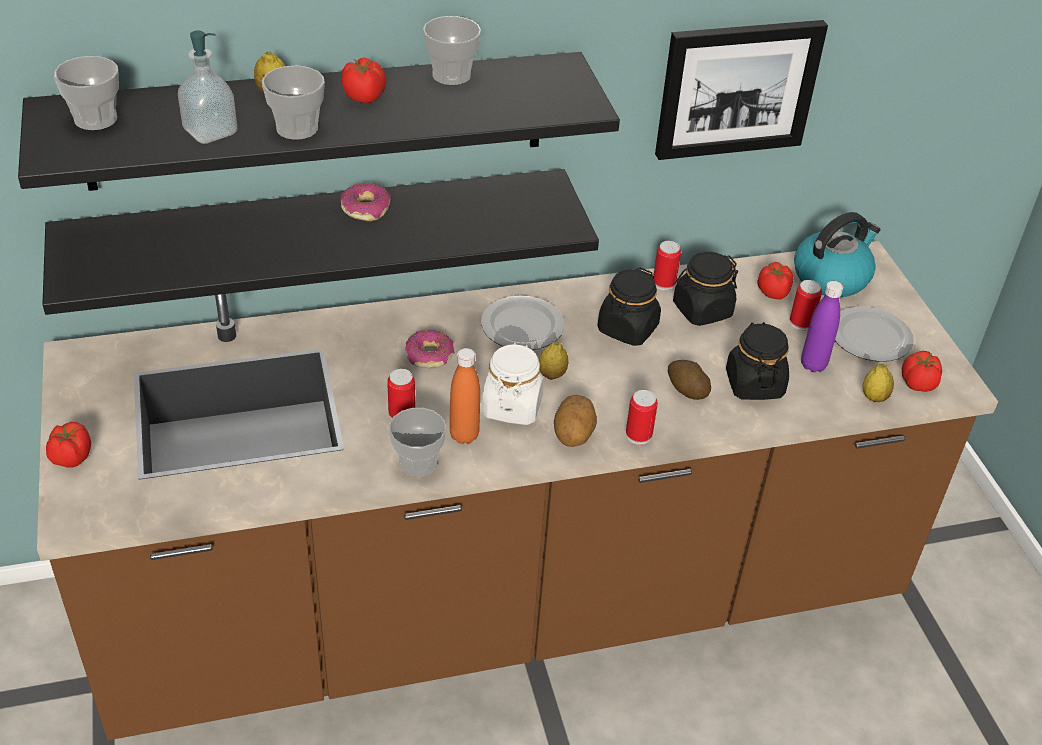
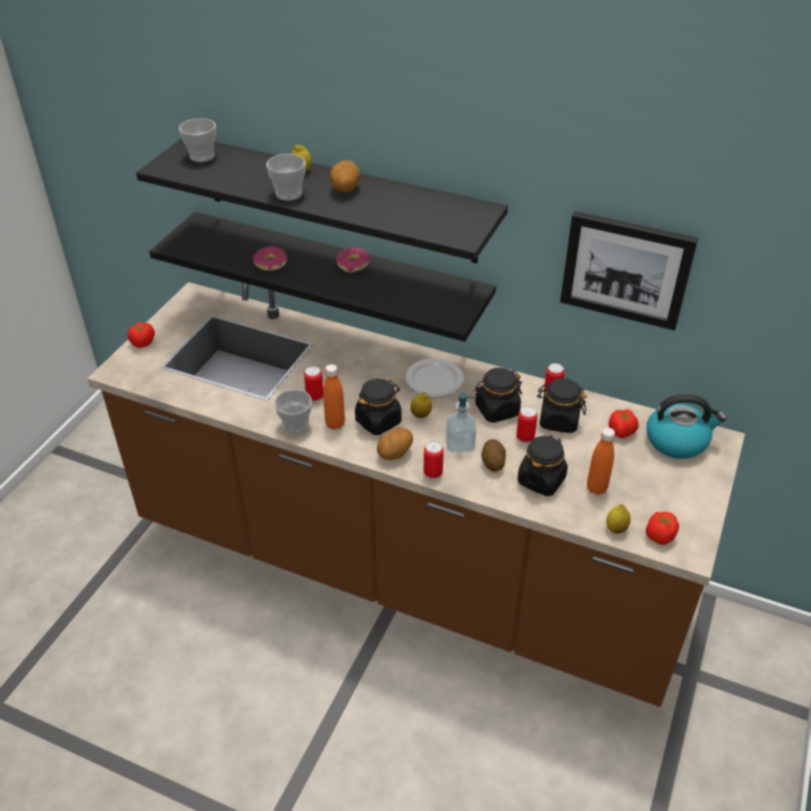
camera: 40 degrees right, 0 degrees up
soap dispenser [178,31,238,144] -> soap dispenser moved to [446,392,476,452]
tomato [341,57,386,103] -> potato [330,160,360,192]
donut [405,330,454,368] -> donut moved to [253,246,288,271]
cup [423,16,481,85] -> none
white jar [482,343,544,425] -> black jar [355,379,402,435]
can [790,280,822,331] -> can moved to [516,406,538,444]
purple bottle [801,281,843,372] -> orange bottle [587,427,615,495]
plate [835,307,914,362] -> none

